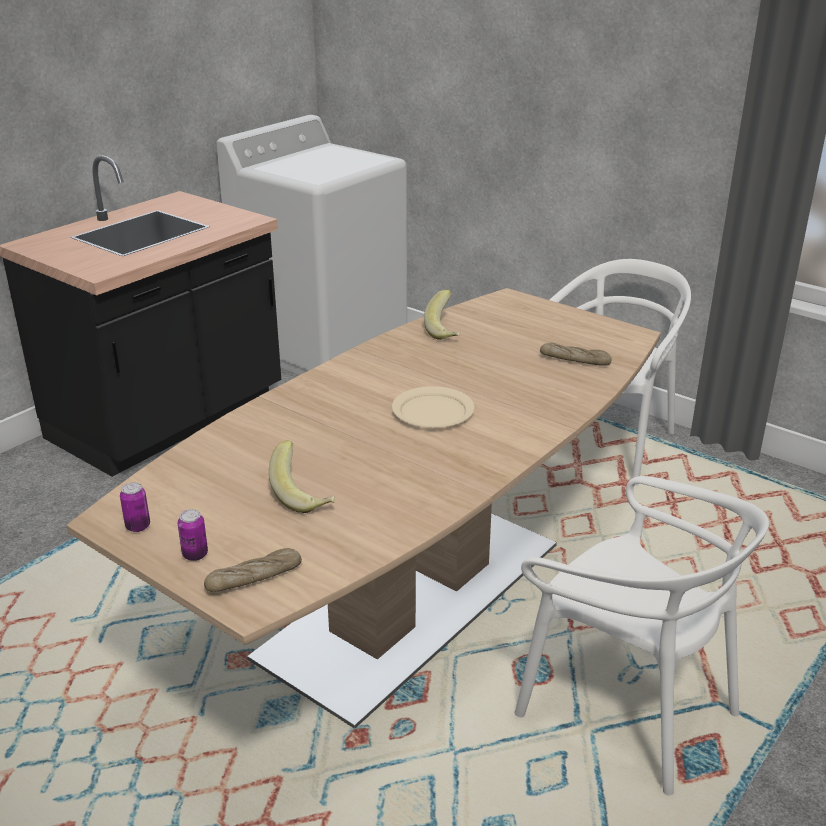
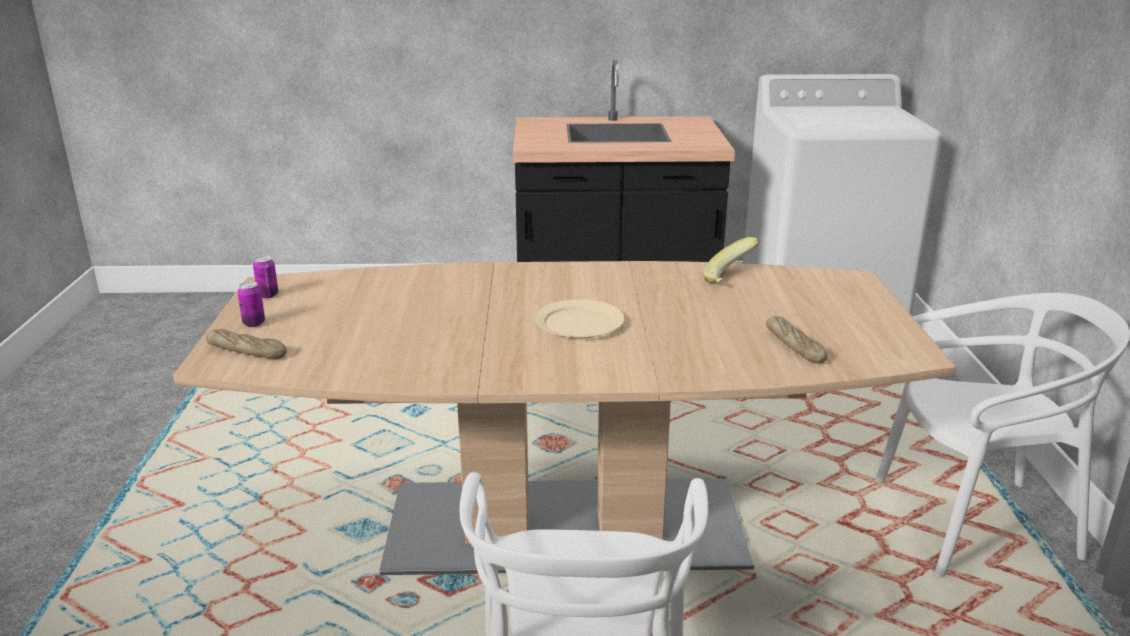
camera: 50 degrees right, 5 degrees down
banana [269,440,335,513] -> none

